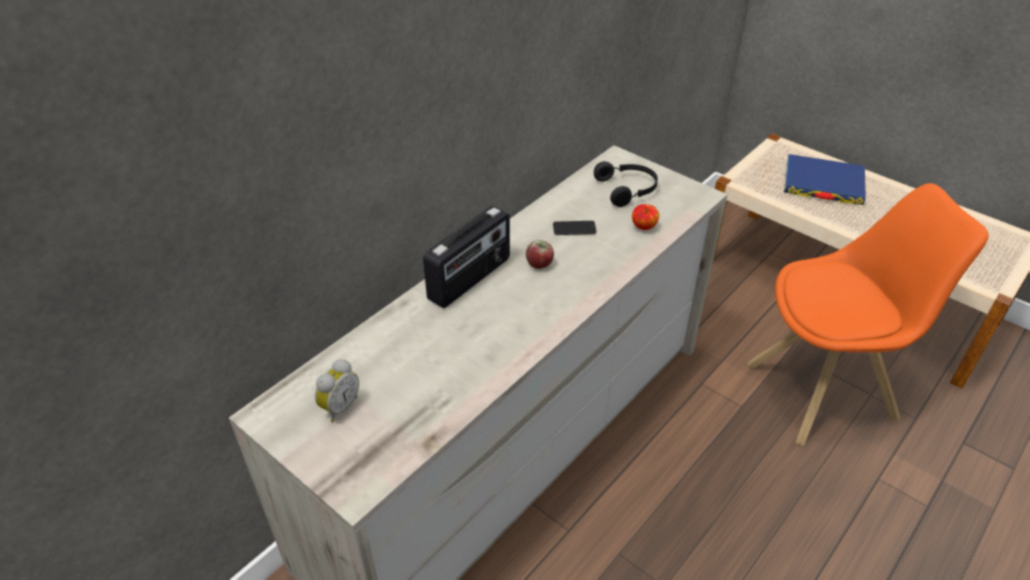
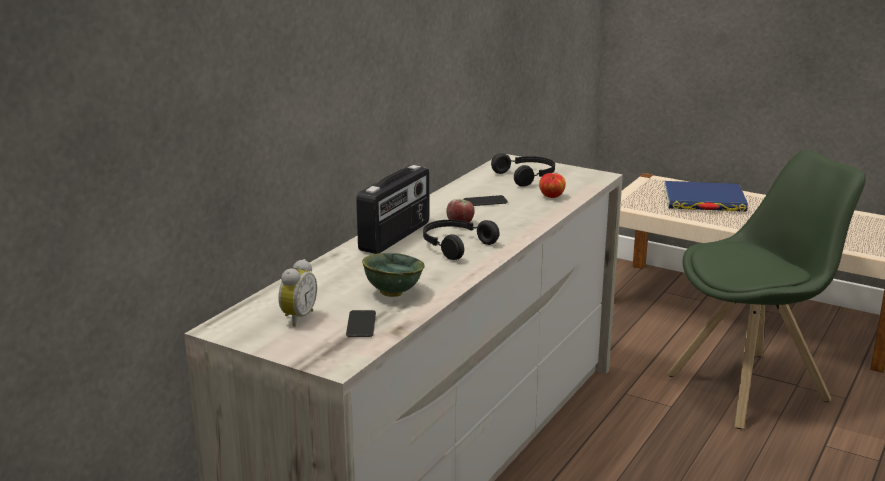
camera: 10 degrees left, 20 degrees down
orange chair [747,183,989,446] -> green chair [667,150,866,429]
none -> phone [346,310,376,337]
none -> green bowl [362,253,425,297]
none -> black headphones [423,220,500,260]

